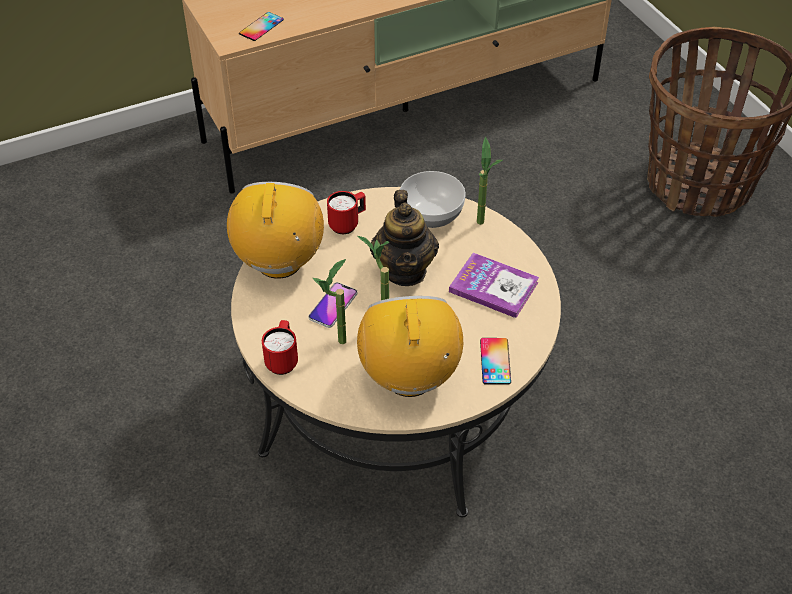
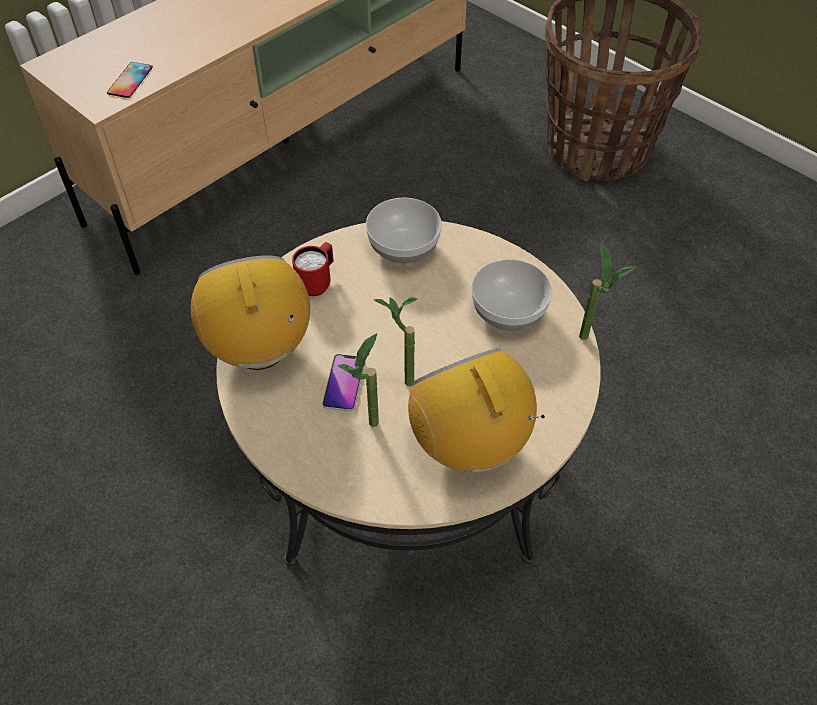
camera: 20 degrees left, 5 degrees up
red mug [262,320,298,375] -> none
teapot [370,190,439,286] -> none
book [449,253,539,318] -> bowl [472,259,552,331]
potted plant [477,137,503,225] -> potted plant moved to [579,241,636,340]
phone [480,338,511,385] -> none

